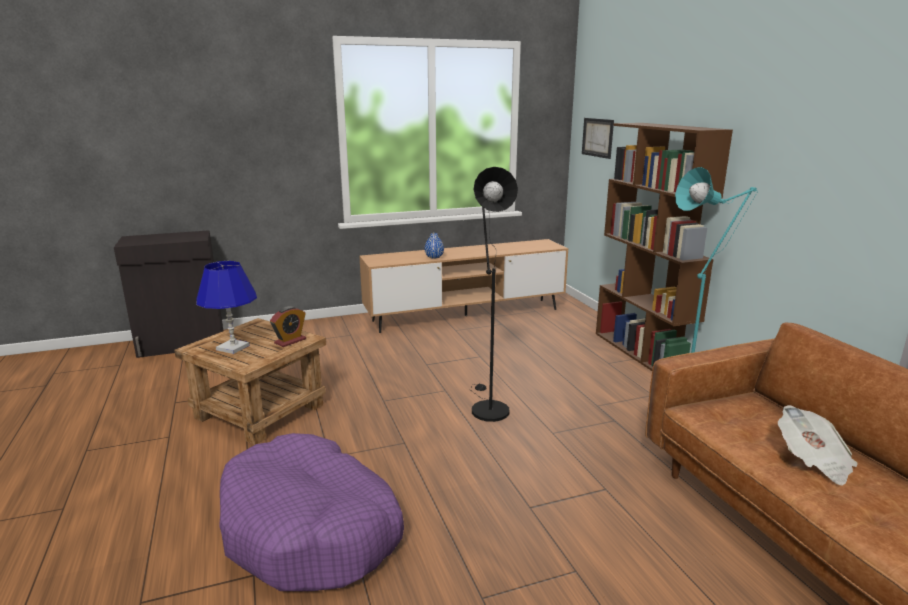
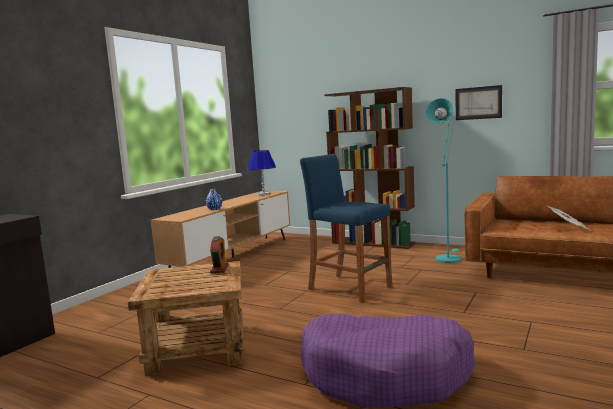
camera: 40 degrees left, 10 degrees down
blue table lamp [196,261,257,354] -> blue table lamp moved to [247,150,276,196]
black floor lamp [470,167,518,422] -> blue stool [300,154,392,303]
picture [582,118,614,159] -> picture moved to [455,85,502,120]

